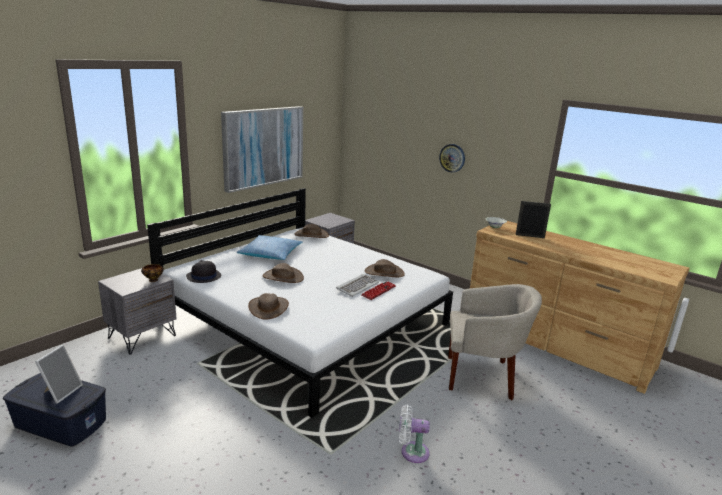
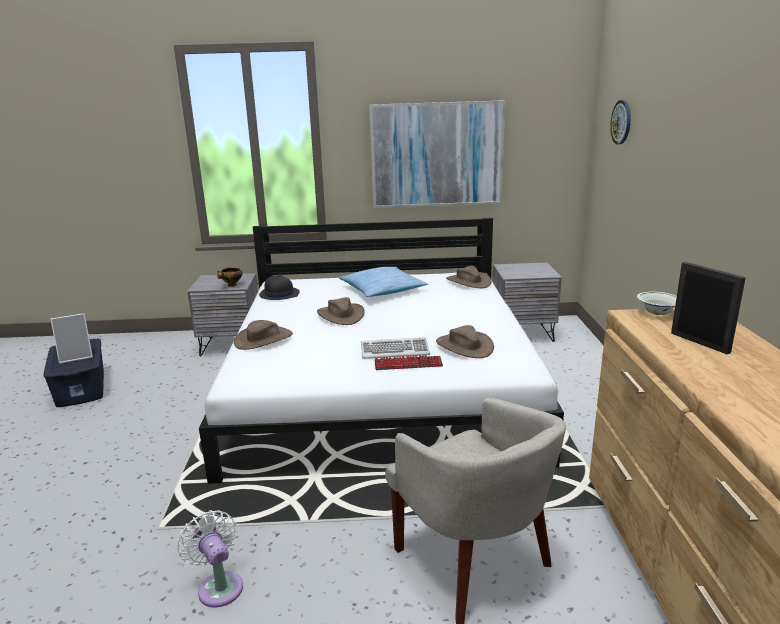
camera: 50 degrees right, 0 degrees up
wall clock [439,144,465,172] -> wall clock moved to [610,100,631,144]

